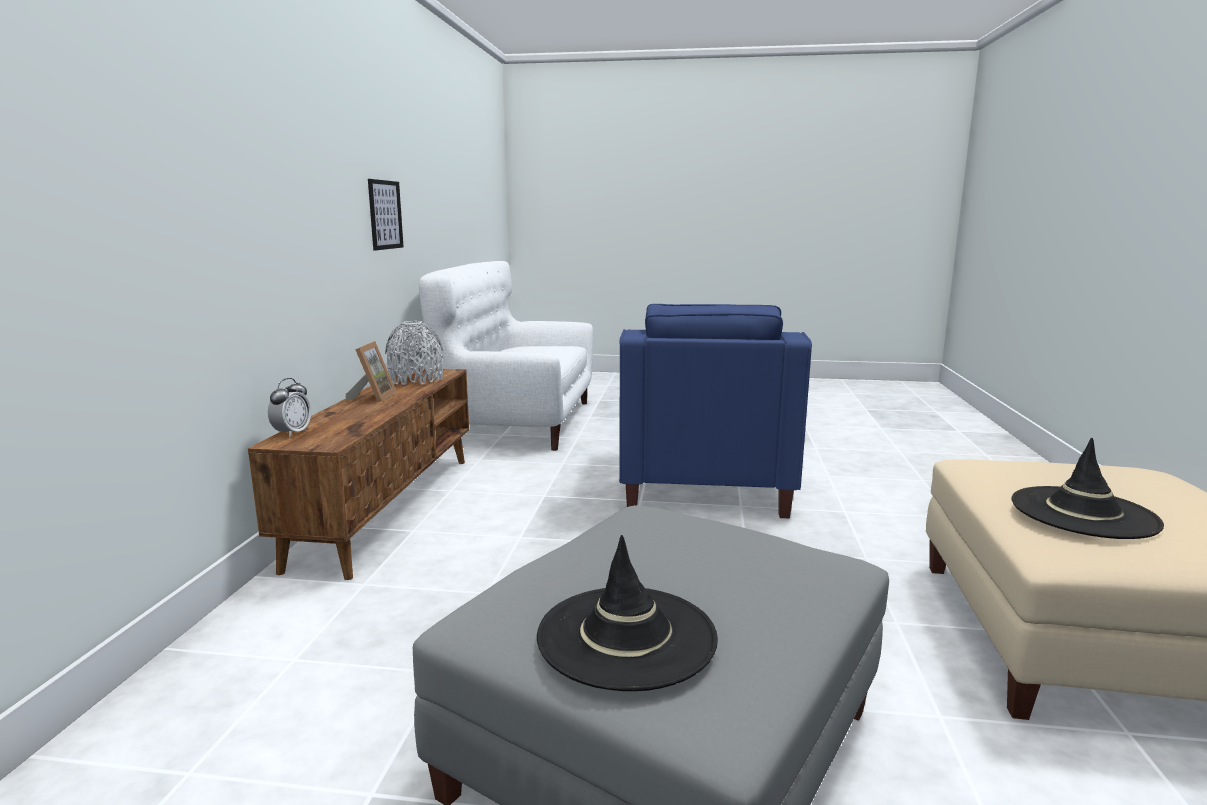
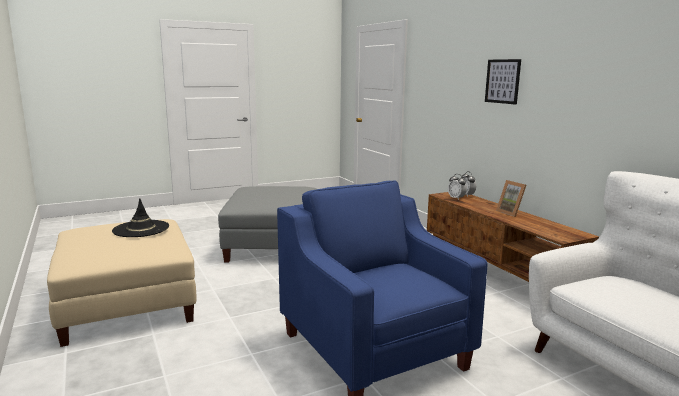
camera: 145 degrees right, 0 degrees up
picture [368,179,404,250] -> picture moved to [485,59,521,105]
grey vase [385,321,443,385] -> none
black hat [537,535,718,691] -> none
none -> alarm clock [448,174,467,200]

